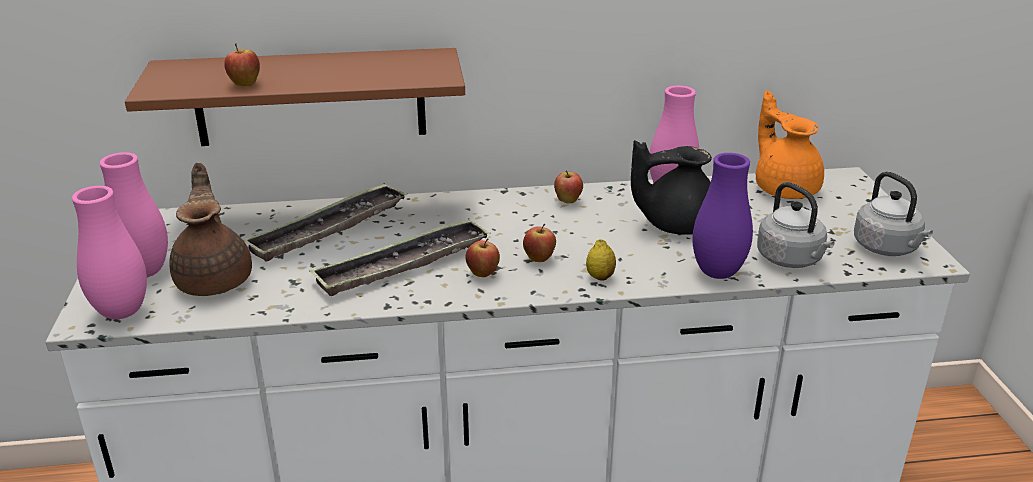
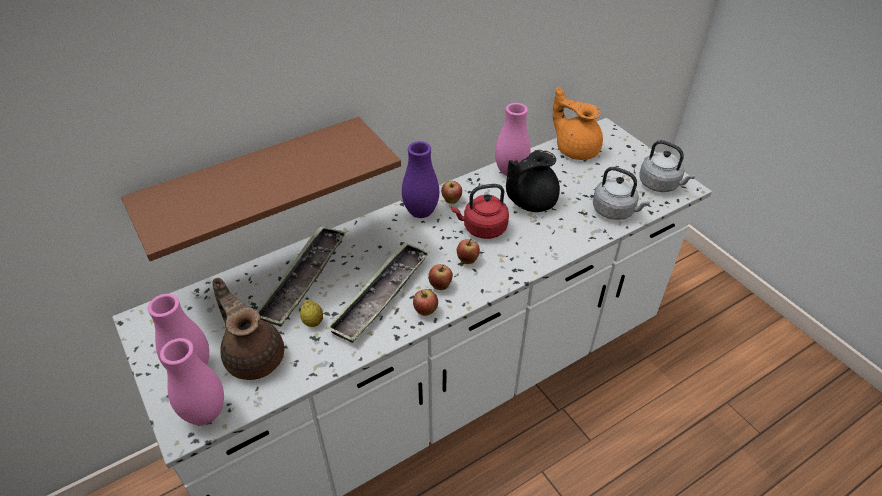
camera: 25 degrees left, 15 degrees up
apple [224,43,260,87] -> apple moved to [413,289,438,316]
lemon [586,239,616,281] -> lemon moved to [300,300,323,327]
purple vase [692,153,753,279] -> purple vase moved to [402,141,439,218]
none -> red kettle [451,184,509,239]

